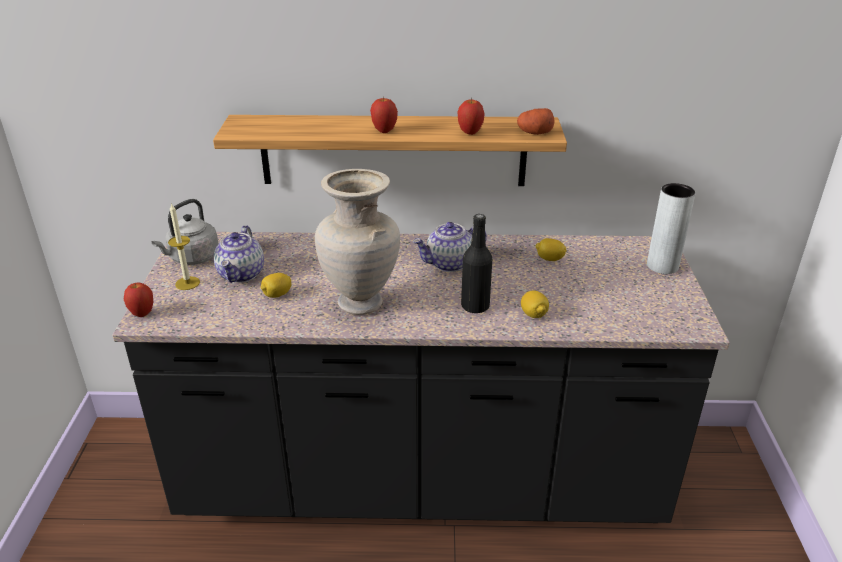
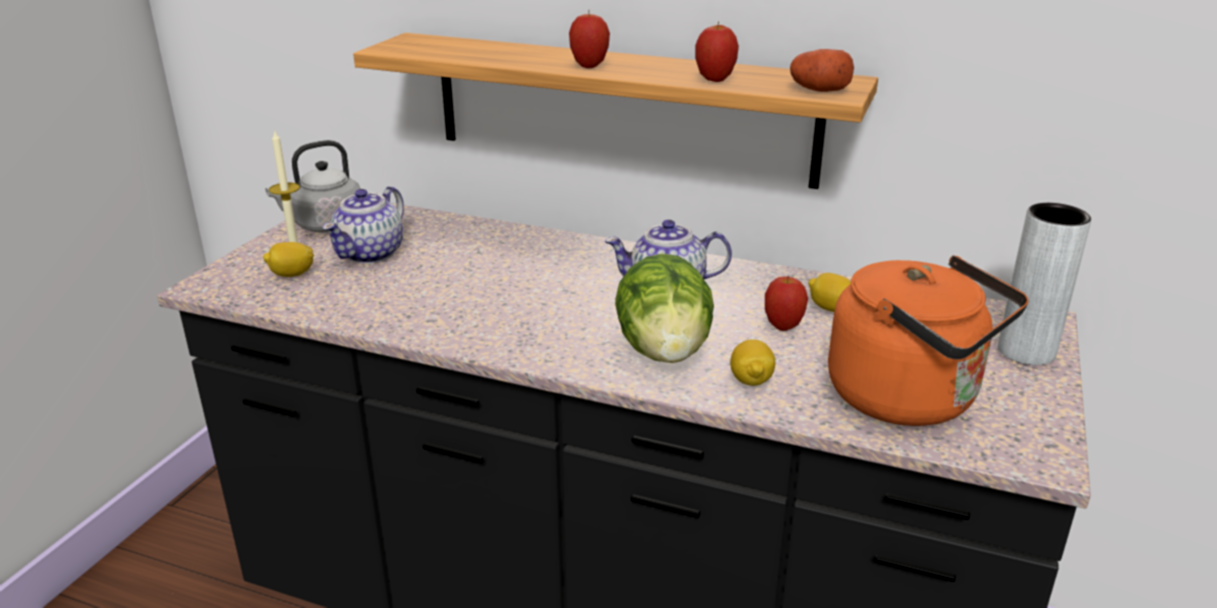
camera: 20 degrees right, 5 degrees down
apple [124,282,153,317] -> apple moved to [765,275,808,331]
lemon [261,273,292,298] -> lemon moved to [263,242,314,277]
beige vase [315,169,400,315] -> none
black bottle [461,214,492,313] -> lettuce [615,253,714,363]
none -> orange kettle [828,255,1029,426]

